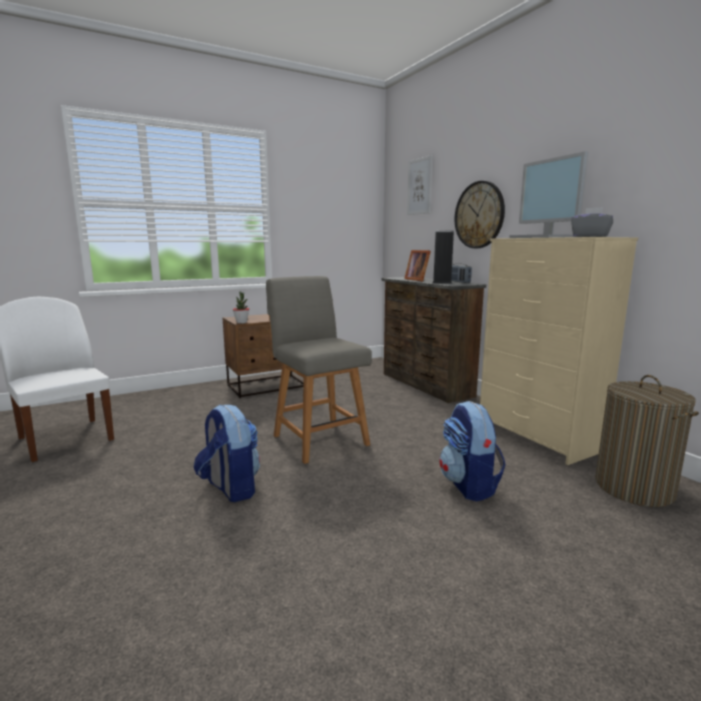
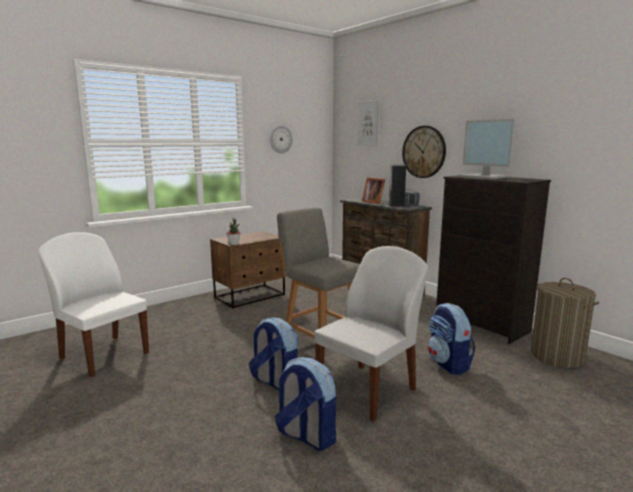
camera: 10 degrees left, 0 degrees up
beige dresser [480,237,638,465] -> black dresser [436,176,551,344]
grey tissue box [571,207,613,237] -> none
none -> wall clock [270,125,293,153]
none -> backpack [275,357,336,451]
none -> white chair [314,246,428,422]

